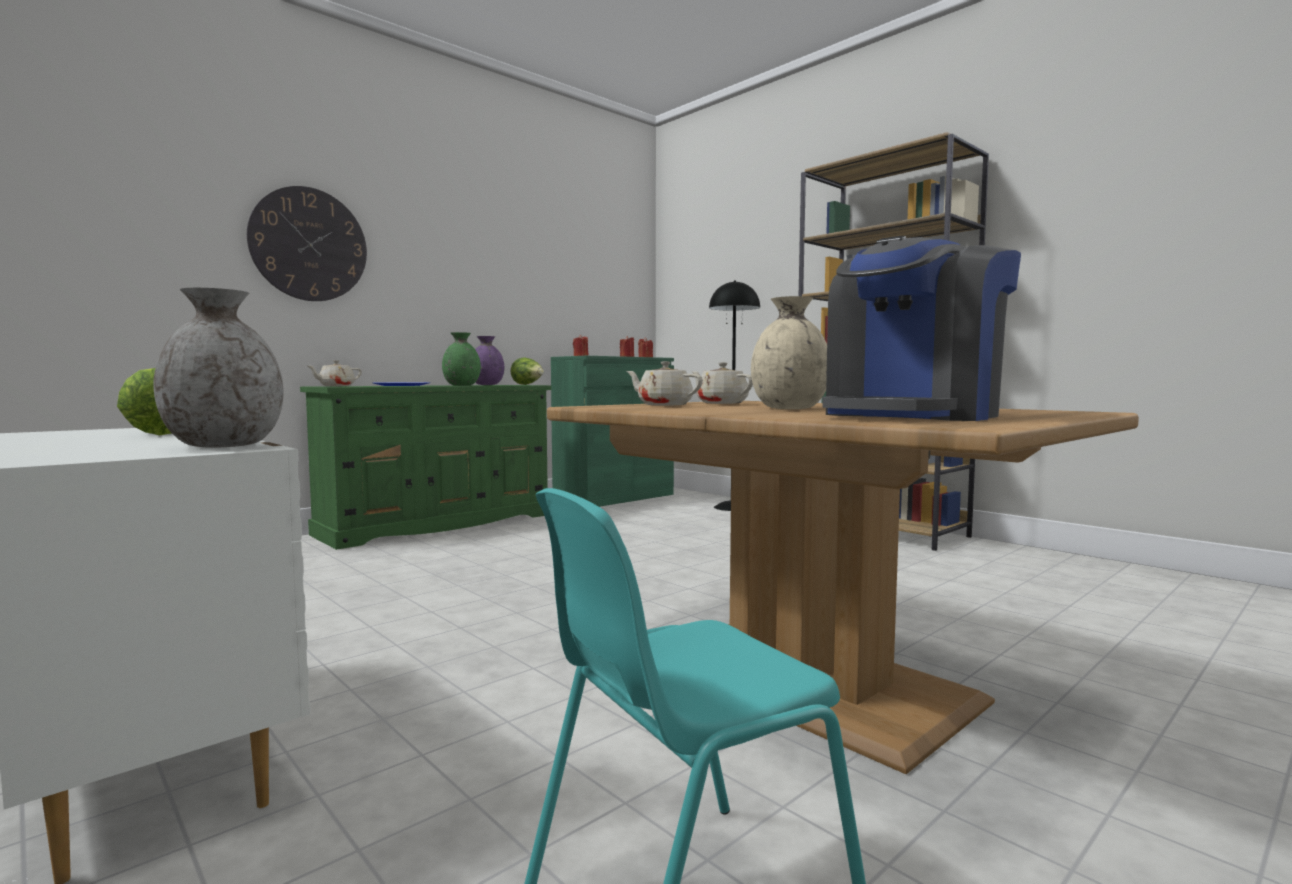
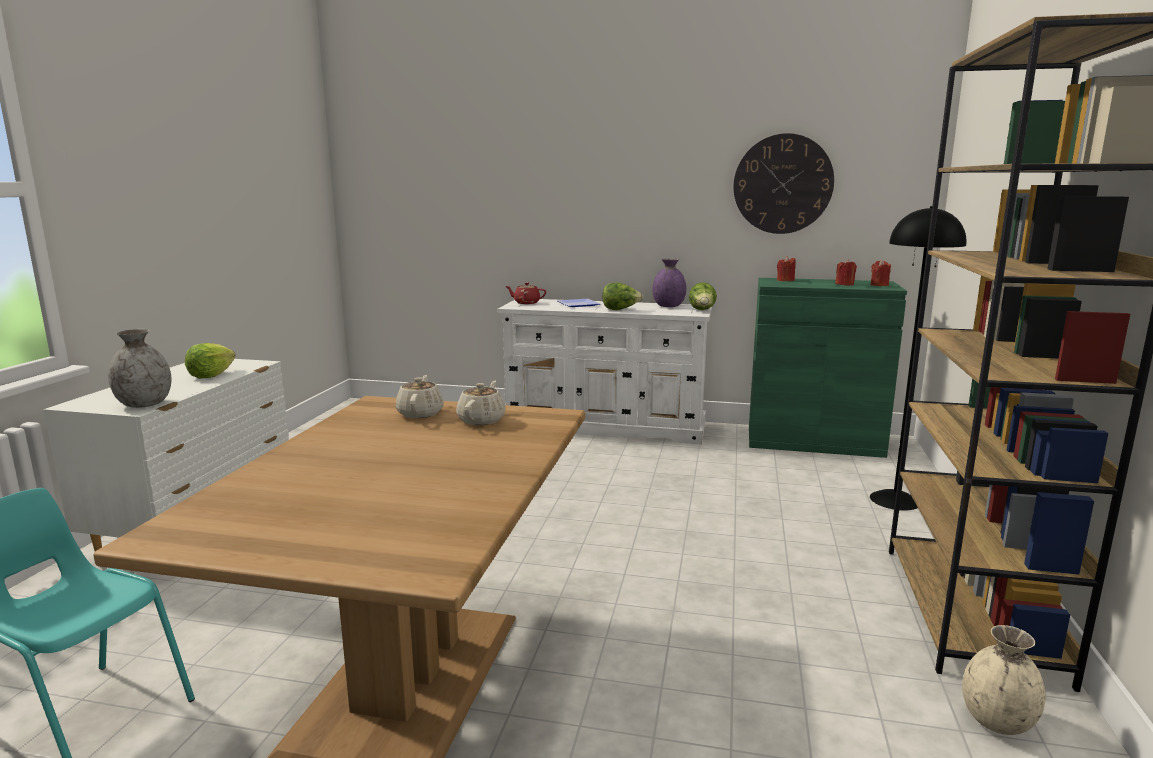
camera: 55 degrees right, 10 degrees up
wall clock [247,186,367,301] -> wall clock moved to [733,133,834,234]
green dresser [300,385,551,550] -> white dresser [498,299,712,444]
beige teapot [306,360,362,386] -> red teapot [506,282,546,304]
green vase [442,332,481,386] -> lettuce [602,283,643,310]
beige vase [751,296,827,409] -> beige vase moved to [962,625,1046,735]
coffee machine [822,236,1021,421] -> none

